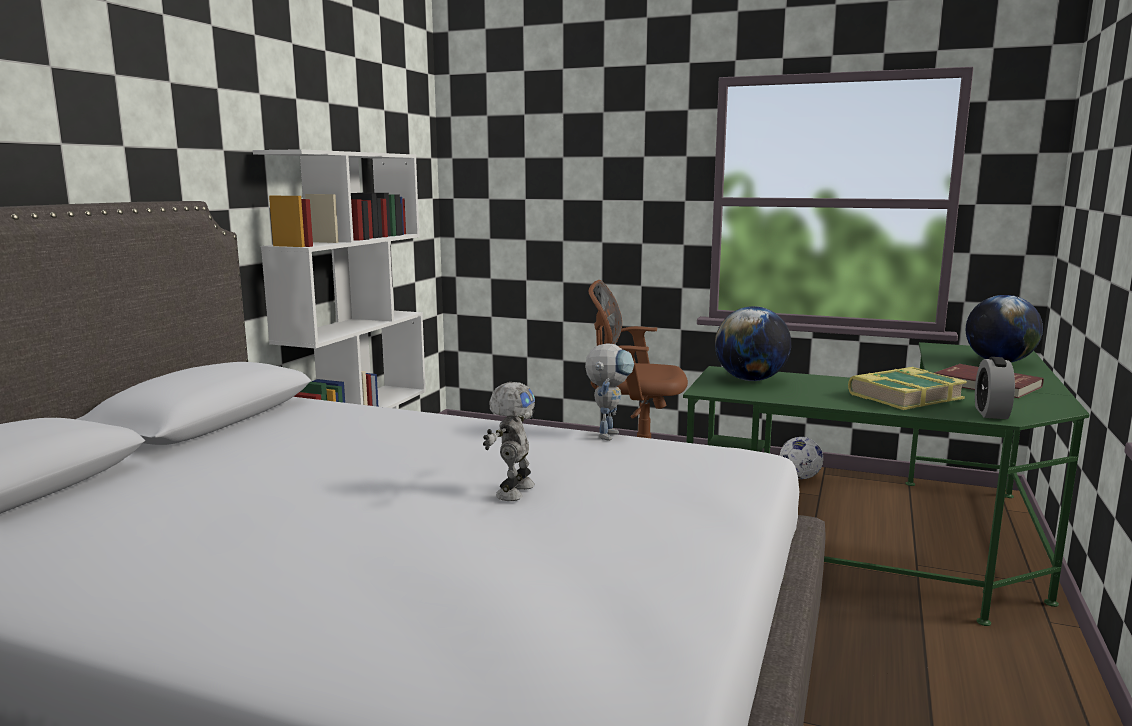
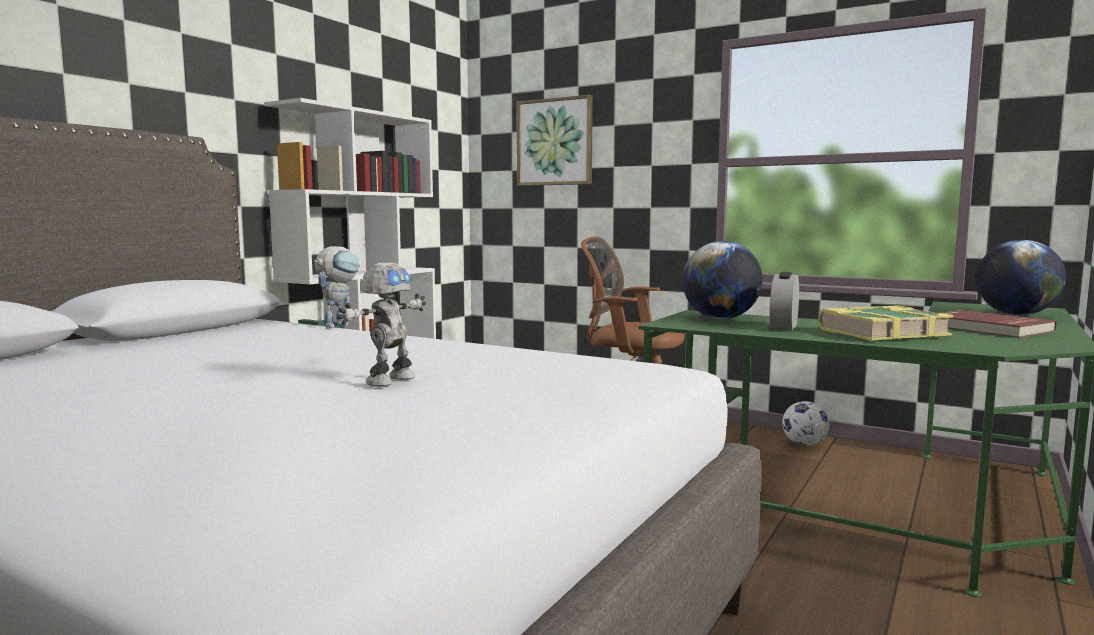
camera: 10 degrees right, 5 degrees down
toy robot [585,343,634,441] -> toy robot moved to [314,246,360,328]
alarm clock [975,357,1015,419] -> alarm clock moved to [769,272,799,331]
none -> picture [516,95,593,186]

